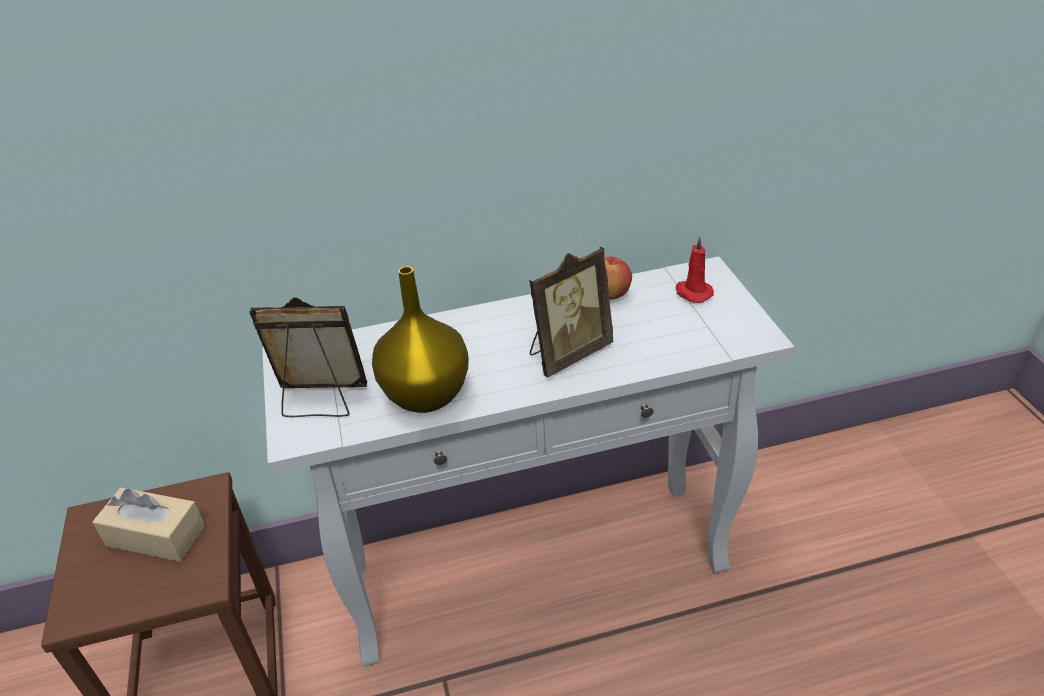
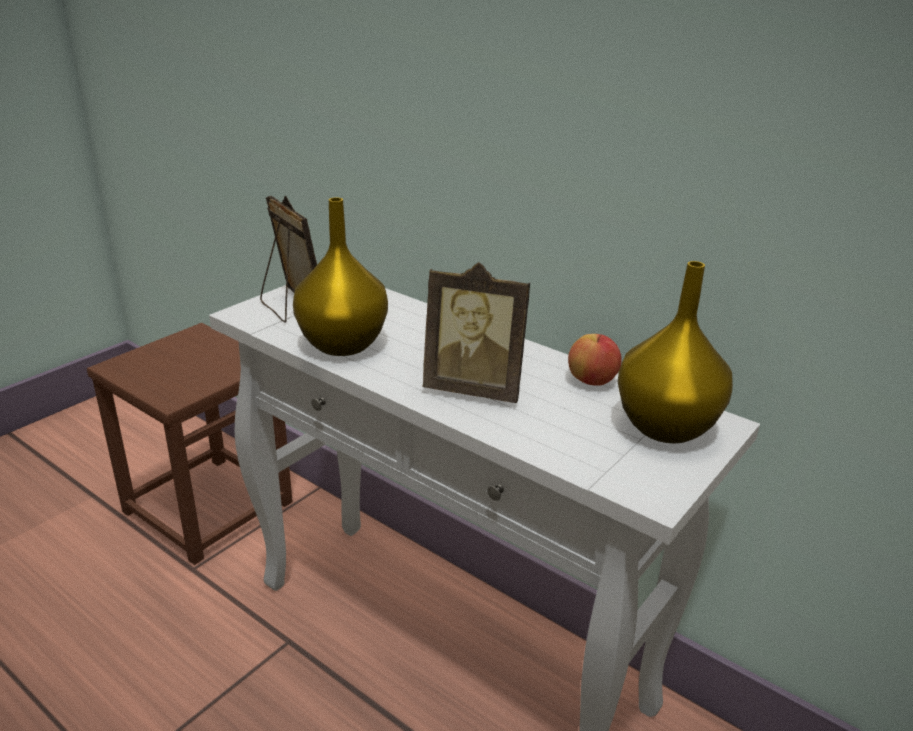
camera: 50 degrees right, 10 degrees down
beige tissue box [92,487,205,562] -> none
red candle [676,236,714,303] -> yellow vase [618,261,733,444]

